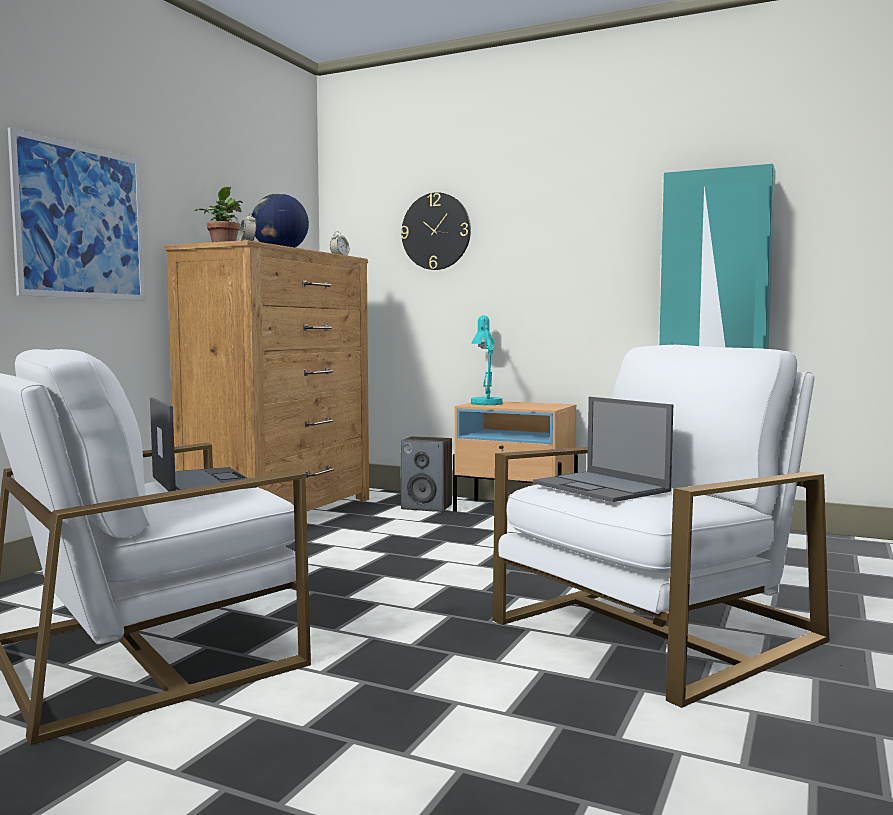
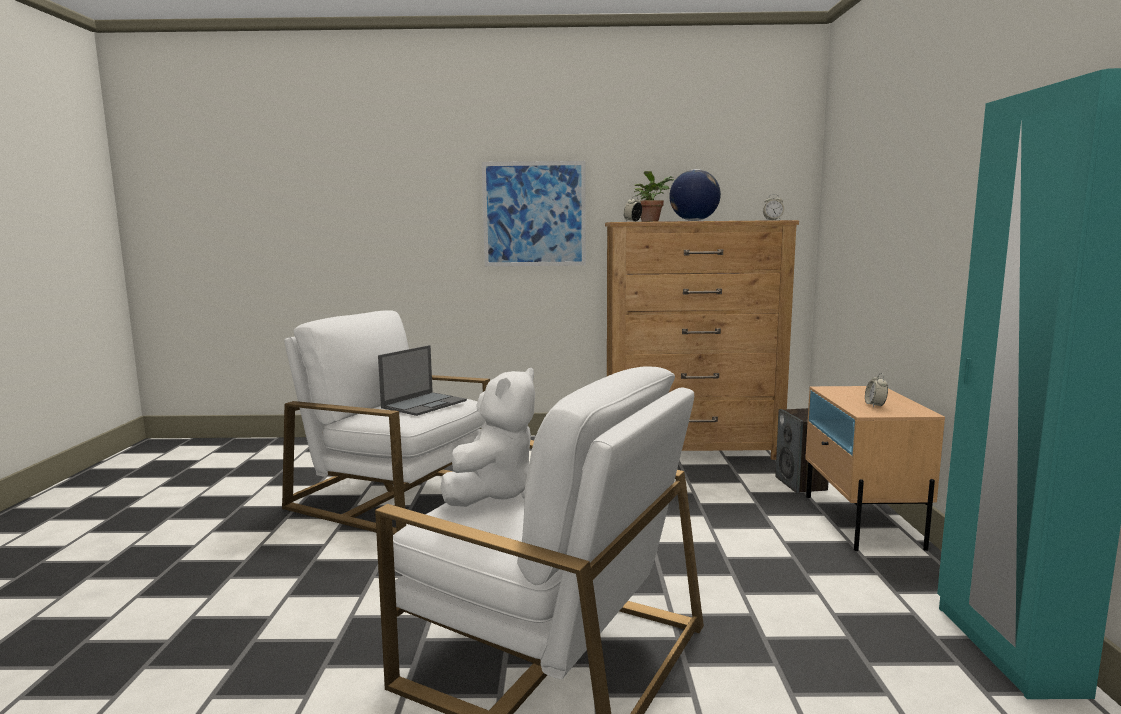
camera: 65 degrees right, 5 degrees up
wall clock [401,192,471,270] -> none
turquoise table lamp [471,315,503,405] -> none
laptop [533,397,673,502] -> white plush toy [440,368,535,507]
none -> alarm clock [865,373,888,408]

